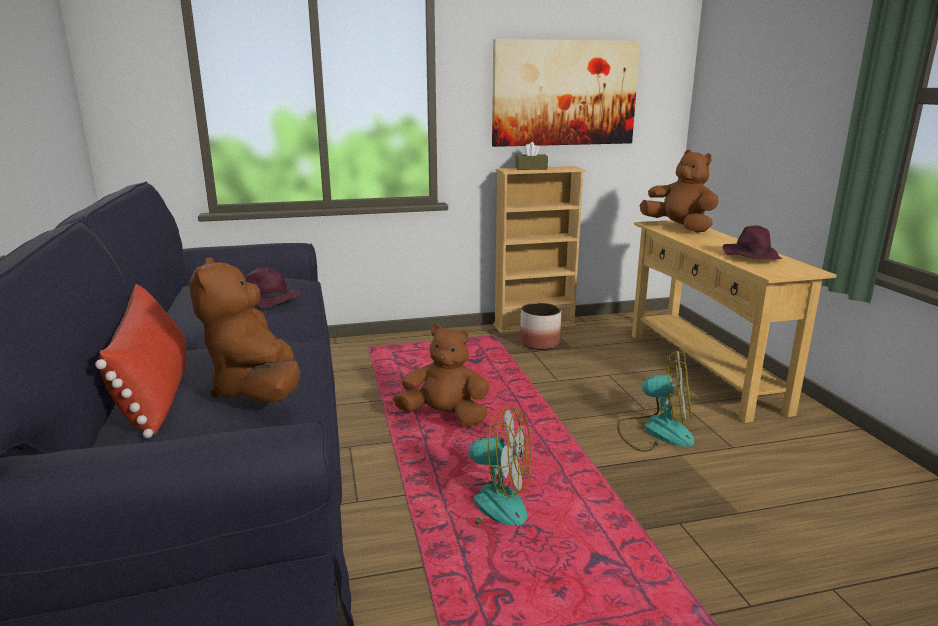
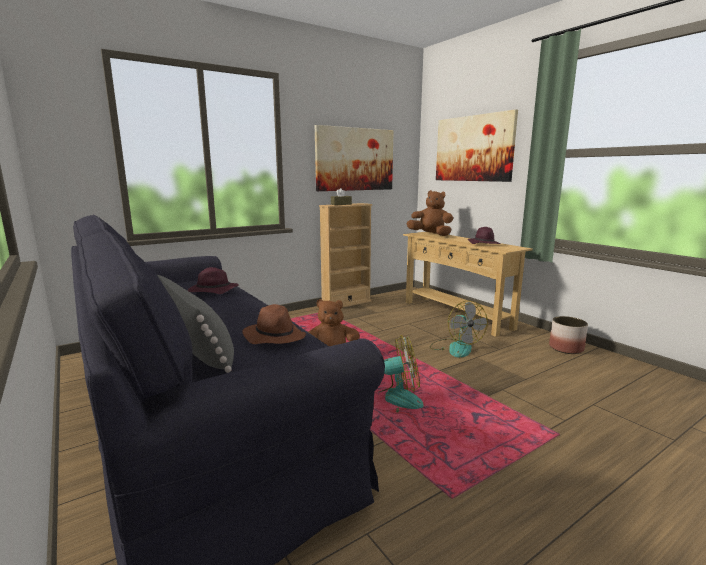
camera: 20 degrees left, 5 degrees down
red pillow [95,284,187,438] -> grey pillow [157,275,234,373]
brown plush toy [189,257,300,403] -> brown hat [242,304,306,344]
planter [520,303,561,350] -> planter moved to [549,316,588,354]
fan [617,348,695,452] -> fan turned 75 degrees clockwise [430,301,488,358]
none -> picture [436,109,518,182]

